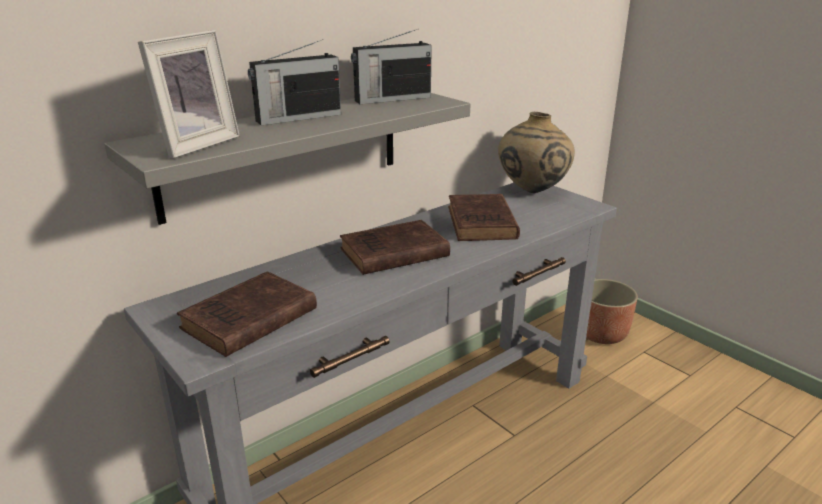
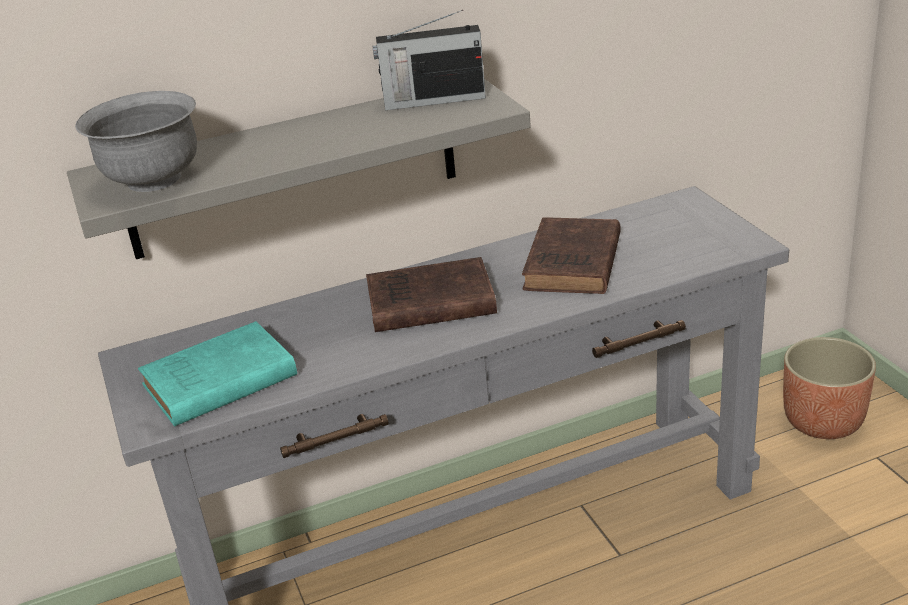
camera: 20 degrees right, 5 degrees up
picture frame [138,30,240,159] -> grey bowl [75,91,197,192]
brown book [177,271,317,357] -> turquoise book [138,321,297,427]
radio [248,39,341,125] -> none
beige vase [498,112,575,193] -> none

